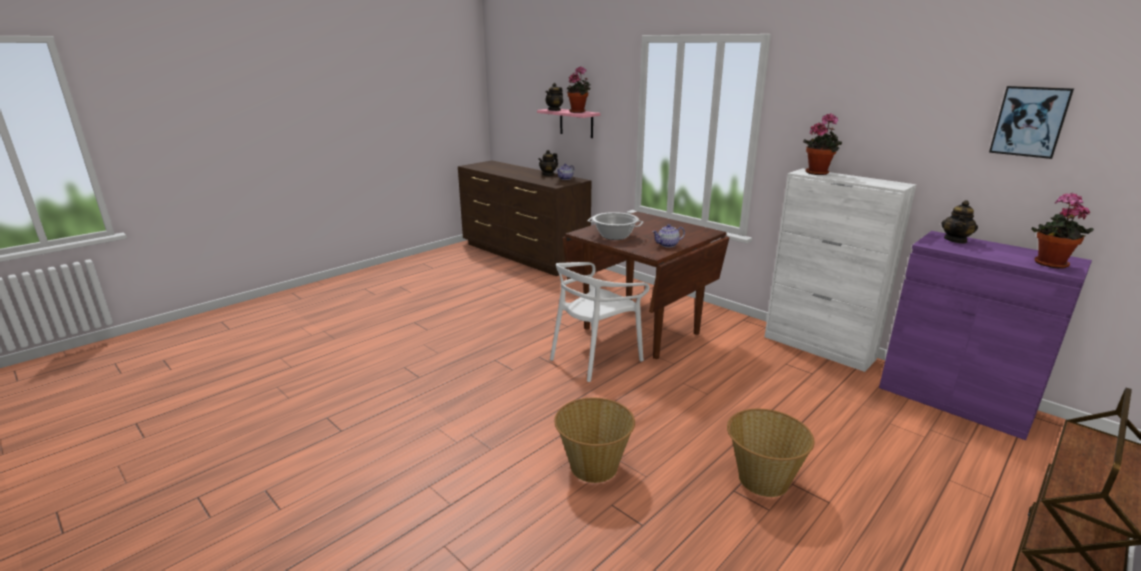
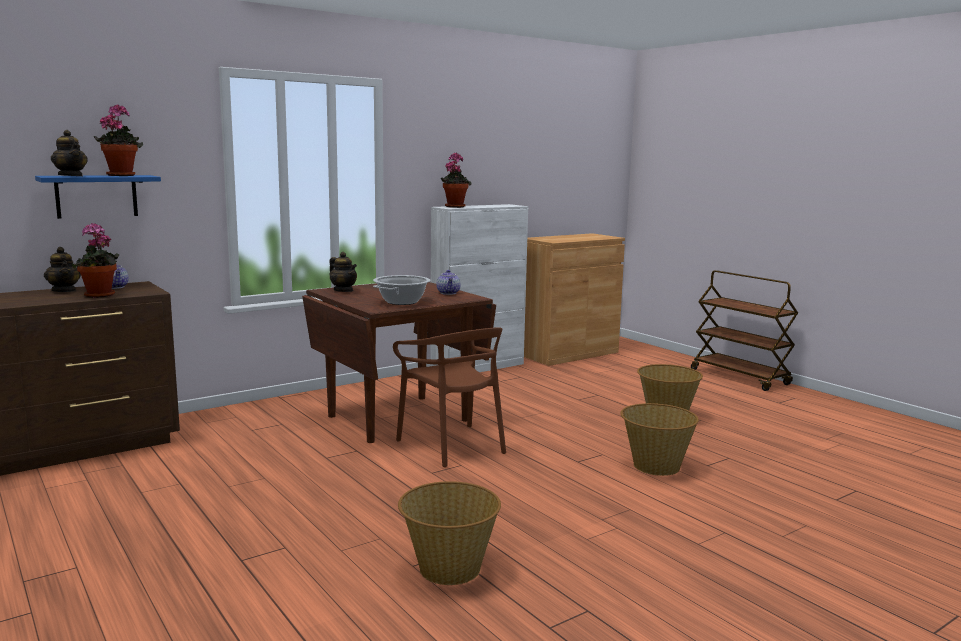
camera: 80 degrees left, 10 degrees down
pink shelf [537,109,600,138] -> blue shelf [35,175,161,219]
white chair [550,262,650,382] -> brown chair [393,327,506,467]
purple cabinet [879,231,1092,440] -> brown cabinet [524,233,625,366]
teapot [941,200,978,244] -> teapot moved to [329,252,357,292]
picture [989,86,1074,159] -> none
potted plant [1031,193,1094,269] -> potted plant moved to [71,223,119,298]
none -> basket [398,481,501,585]

